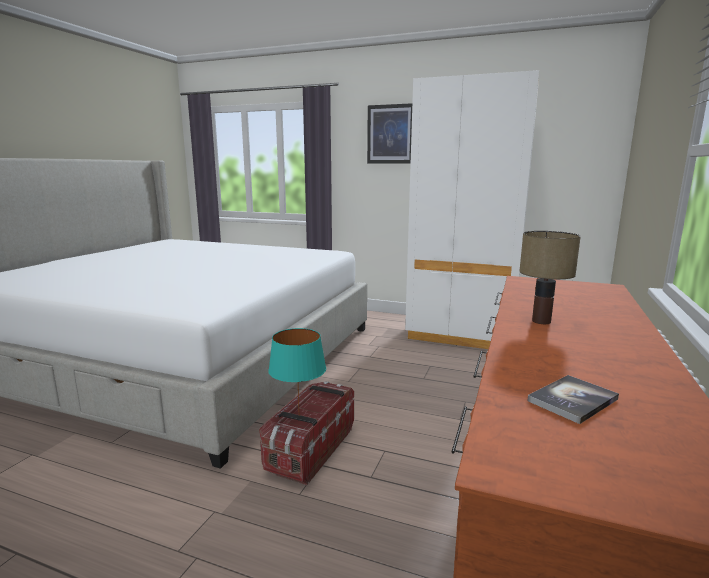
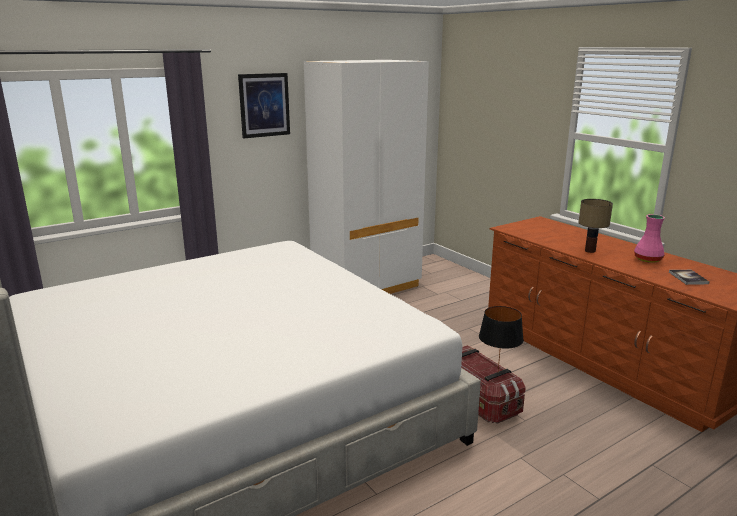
camera: 55 degrees left, 5 degrees up
turquoise table lamp [268,328,326,416] -> black table lamp [479,306,524,371]
none -> pink vase [634,214,665,263]

